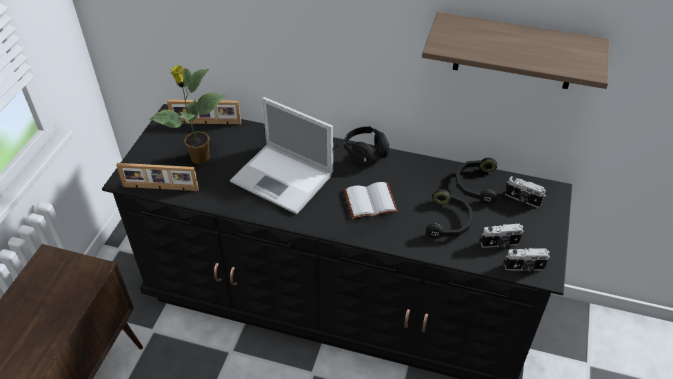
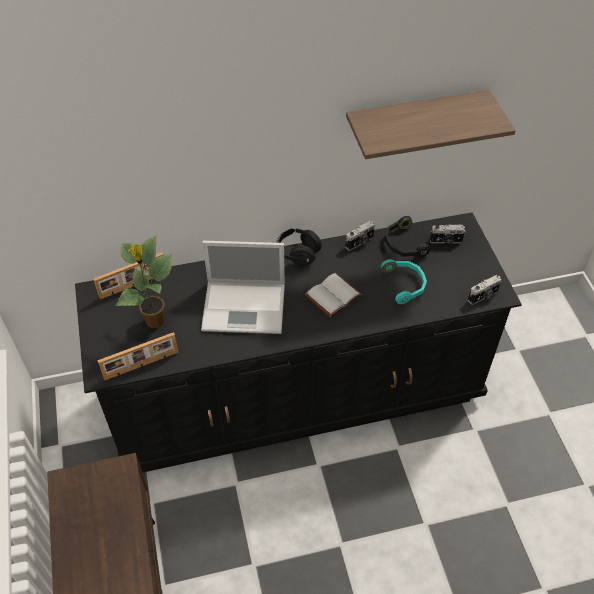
camera: 30 degrees left, 5 degrees up
black headphones [426,189,472,239] -> turquoise headphones [381,259,427,304]
camera [481,223,524,248] -> camera moved to [345,221,375,251]

